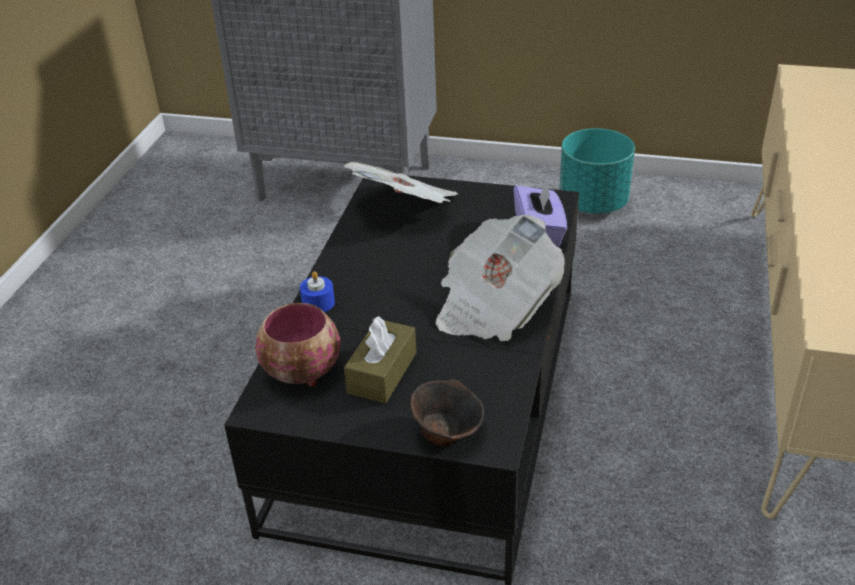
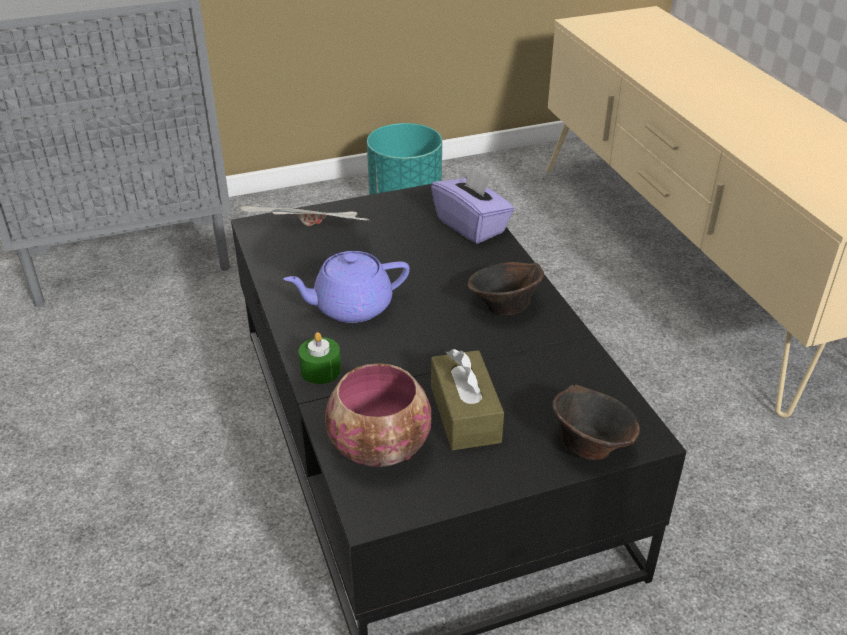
camera: 35 degrees left, 0 degrees up
blue candle [300,271,335,312] -> green candle [299,332,341,384]
newspaper [436,215,565,341] -> brown bowl [468,262,544,315]
none -> purple teapot [283,251,410,323]

